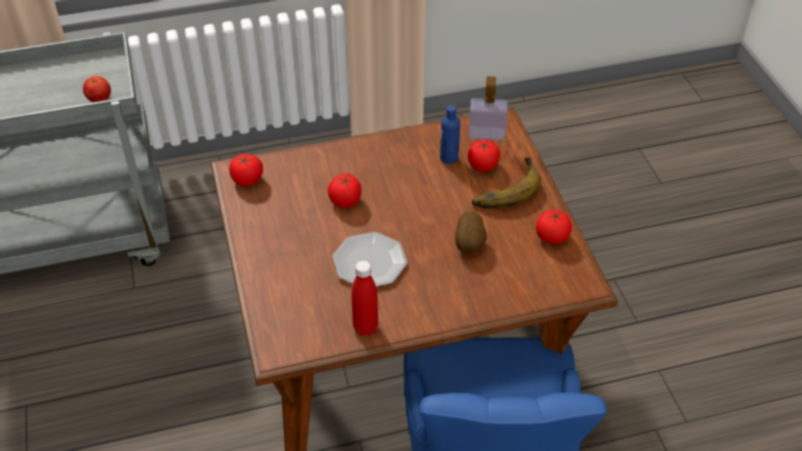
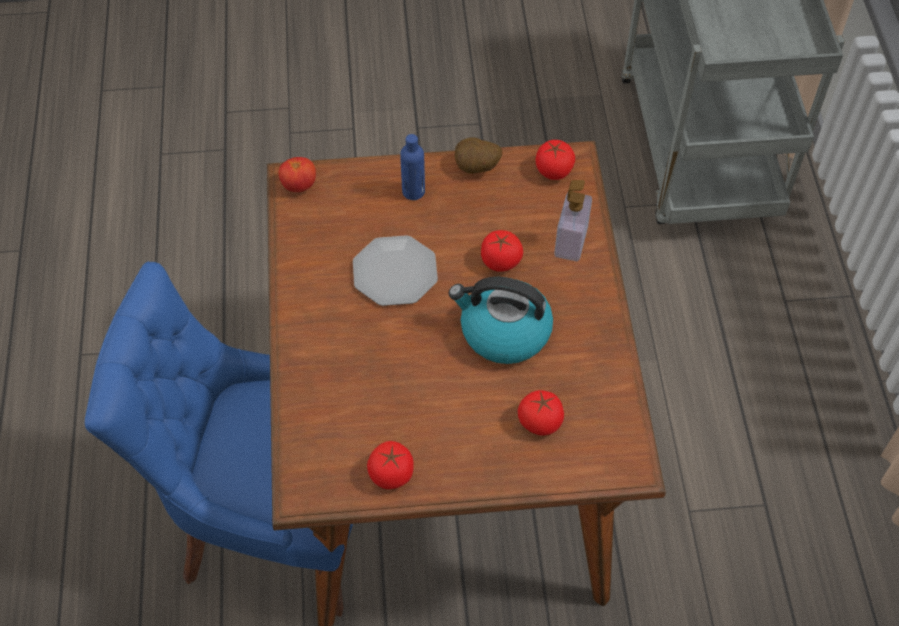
camera: 100 degrees right, 10 degrees up
tomato [83,76,111,102] -> tomato moved to [279,157,316,192]
red bottle [351,260,378,336] -> none
blue bottle [440,105,460,164] -> blue bottle moved to [400,134,425,200]
potato [455,211,487,253] -> potato moved to [455,137,502,174]
soap dispenser [468,76,508,141] -> soap dispenser moved to [554,180,592,261]
banana [472,157,541,209] -> none
none -> kettle [449,277,553,364]

